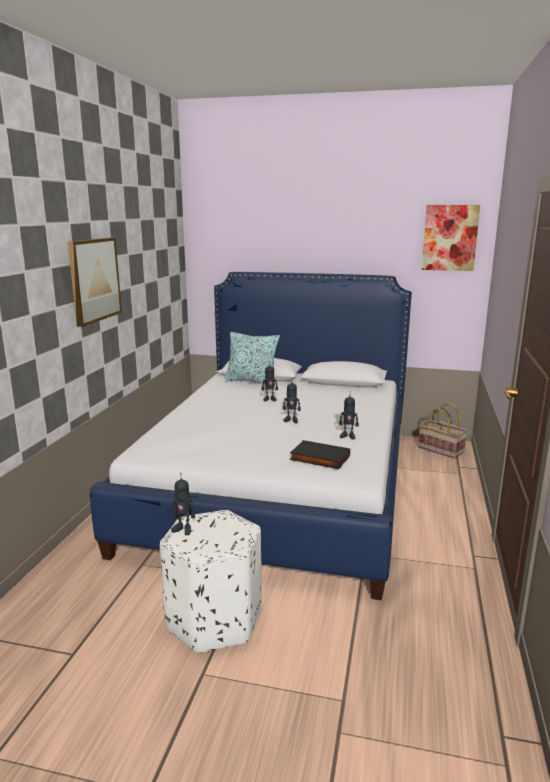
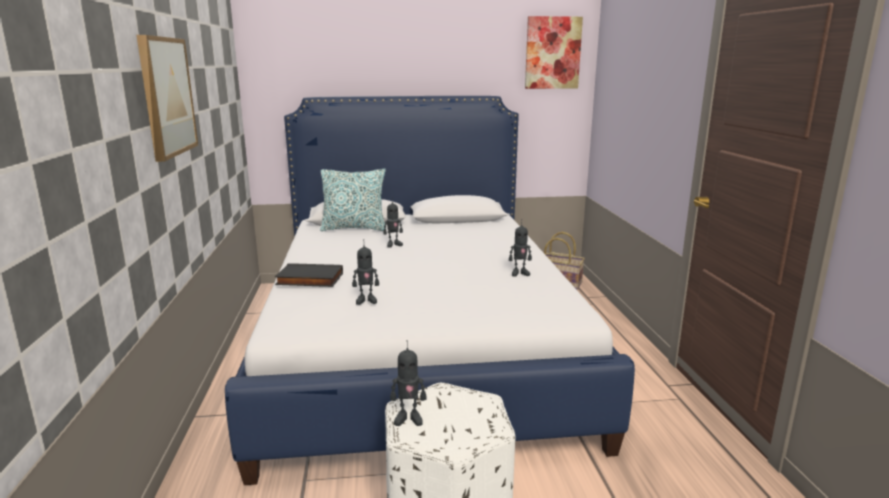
camera: 20 degrees left, 0 degrees up
toy robot [283,382,301,423] -> toy robot moved to [352,239,379,305]
black book [290,440,350,469] -> black book moved to [275,263,343,287]

